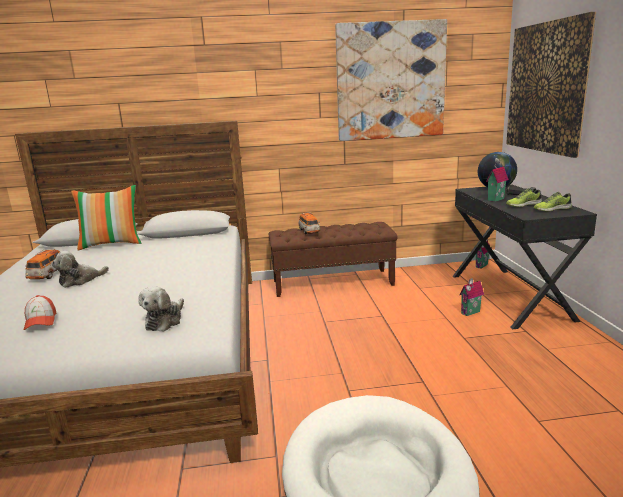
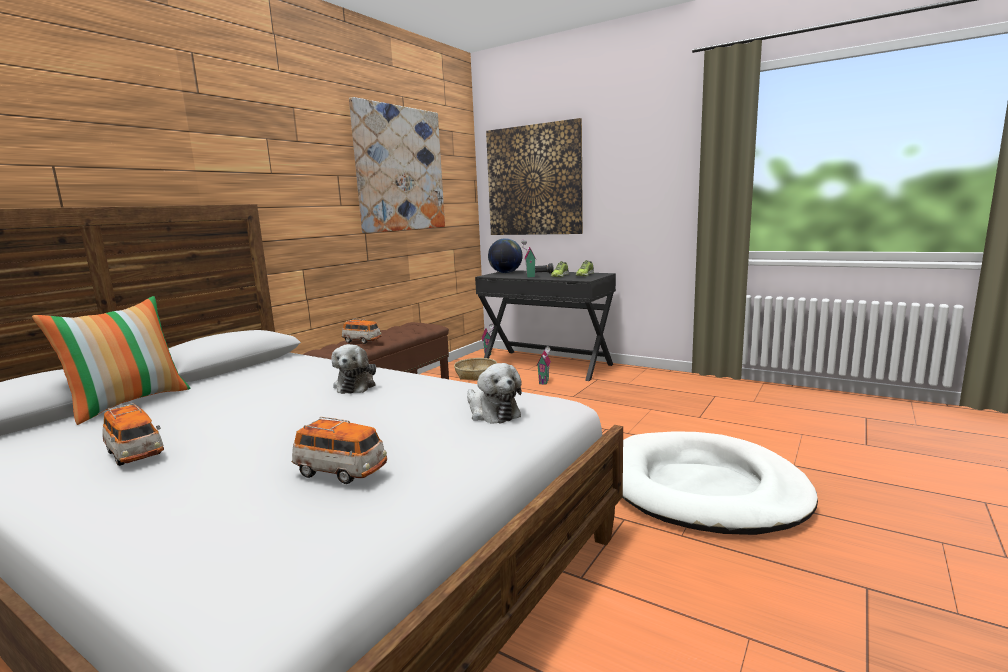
camera: 50 degrees left, 5 degrees down
cap [24,295,56,330] -> toy car [291,416,387,484]
plush toy [52,251,109,288] -> plush toy moved to [332,344,376,394]
none -> basket [454,358,497,381]

